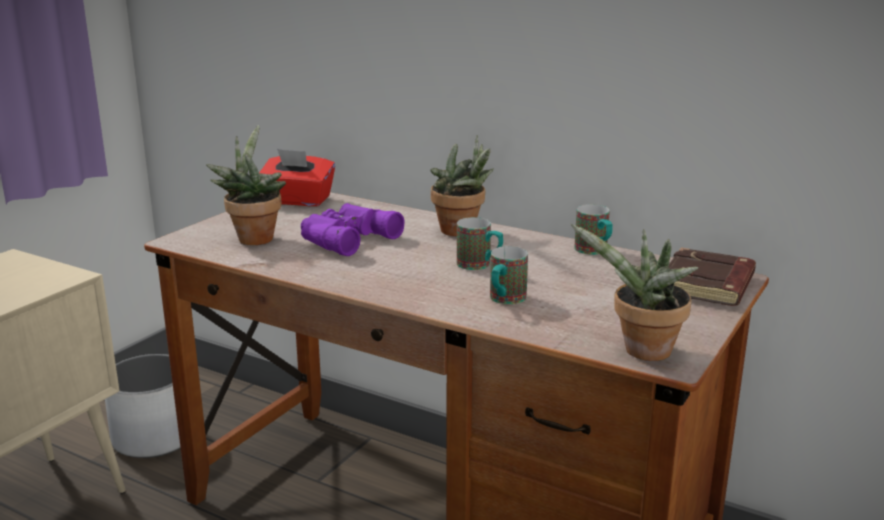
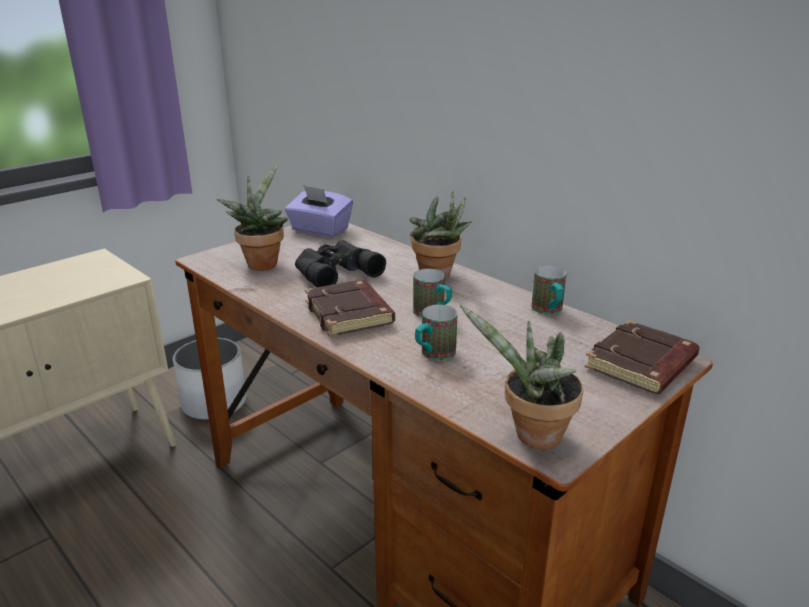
camera: 15 degrees right, 5 degrees up
red tissue box [259,149,335,206] -> purple tissue box [285,185,353,237]
purple binoculars [301,203,404,256] -> black binoculars [295,240,386,287]
none -> brown book [305,280,395,337]

